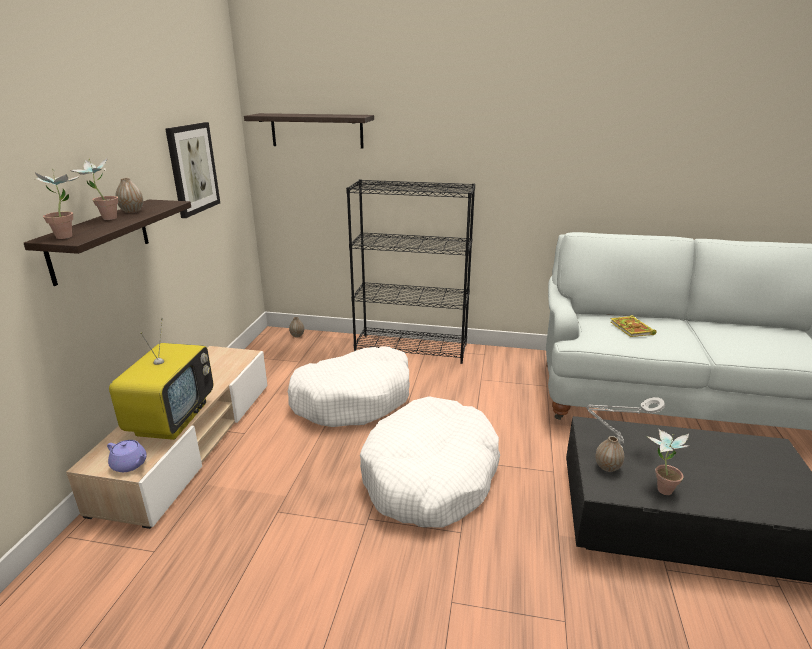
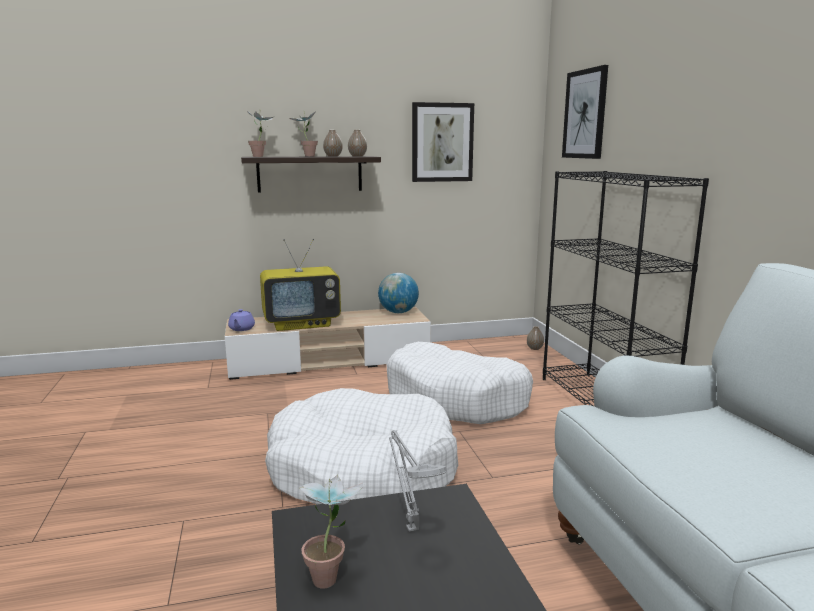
camera: 65 degrees right, 10 degrees down
shelf [244,113,374,148] -> picture [562,65,608,159]
vase [595,436,624,472] -> vase moved to [348,130,367,157]
book [610,315,656,337] -> none
none -> globe [378,273,419,313]

